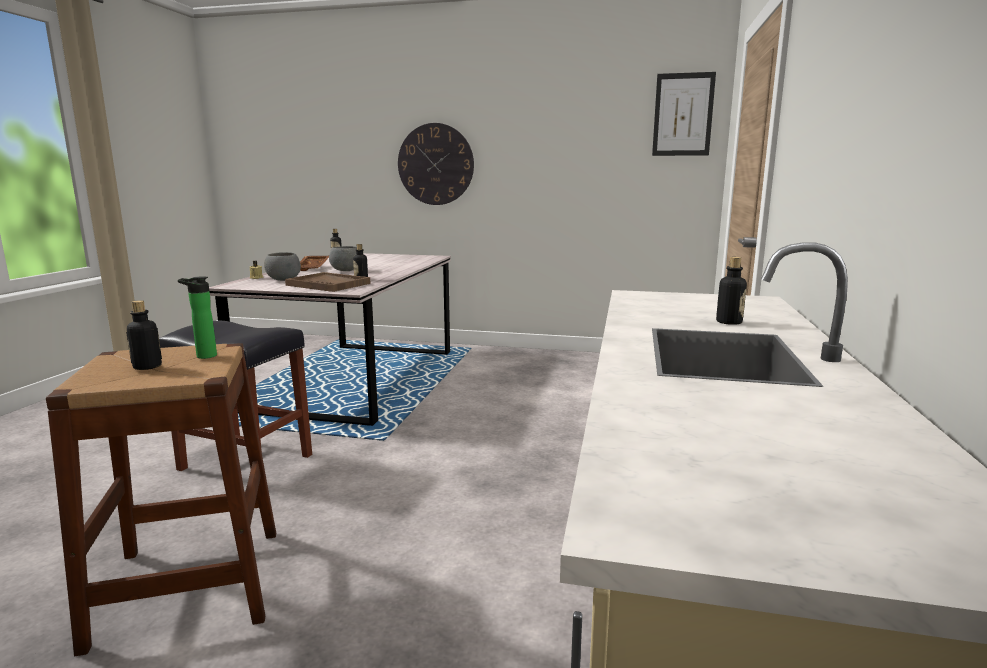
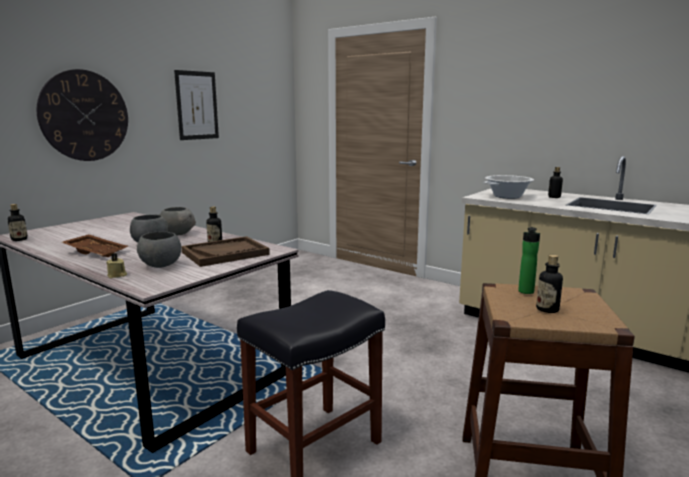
camera: 65 degrees left, 0 degrees up
picture [652,72,716,156] -> picture moved to [174,70,219,140]
none -> grey bowl [160,207,196,235]
none -> cooking pot [484,175,534,199]

